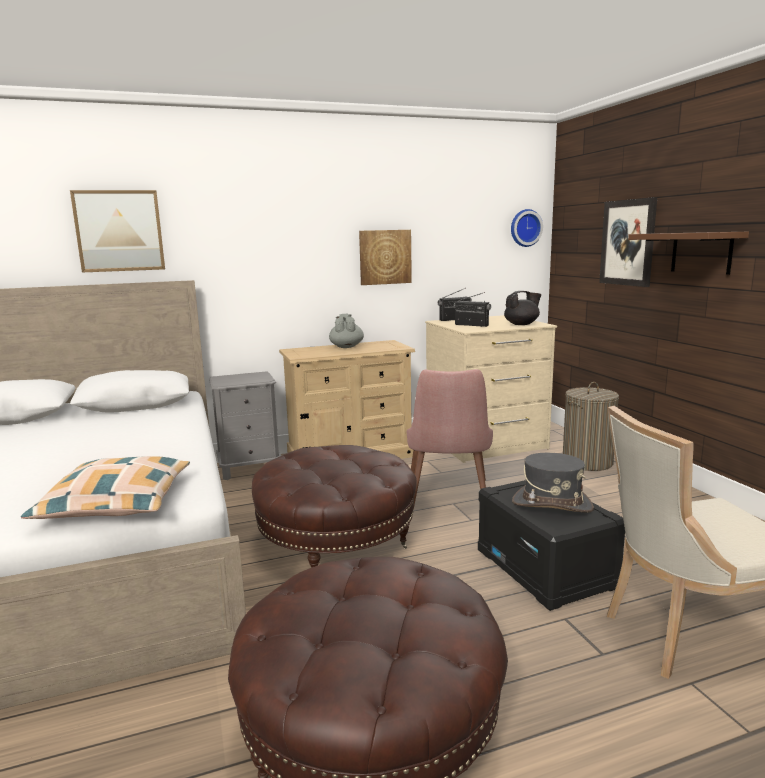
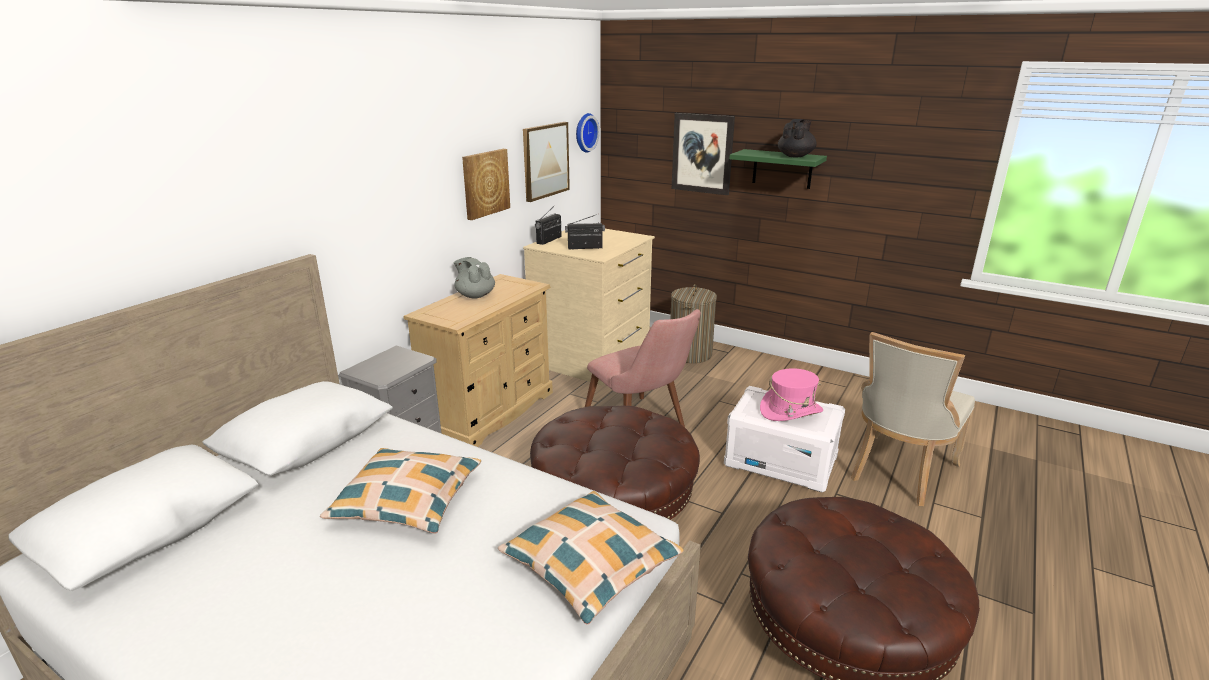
camera: 40 degrees left, 10 degrees up
picture [70,190,165,272] -> picture moved to [523,122,570,202]
black storage box [478,480,625,611] -> white storage box [724,386,845,492]
black teapot [504,291,541,325] -> black teapot moved to [778,119,817,157]
grey hat [512,453,594,513] -> pink hat [760,368,823,421]
brown shelf [628,232,749,275] -> green shelf [729,149,827,189]
none -> pillow [320,448,481,534]

